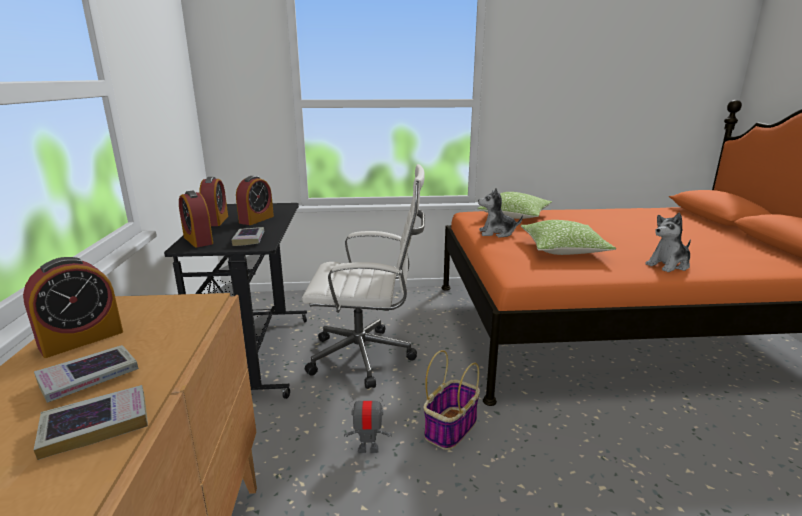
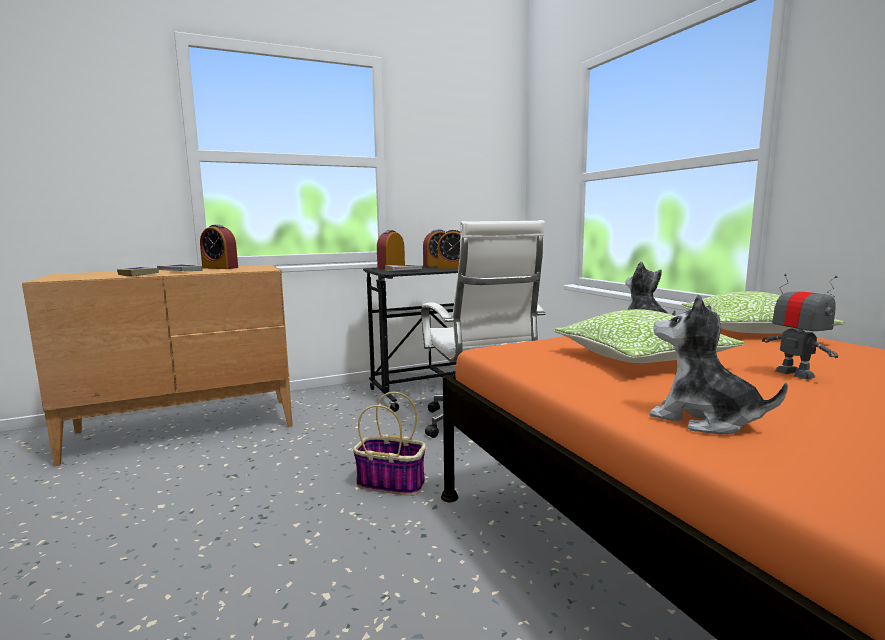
camera: 70 degrees right, 10 degrees down
toy robot [344,394,392,453] -> toy robot moved to [762,274,838,379]

